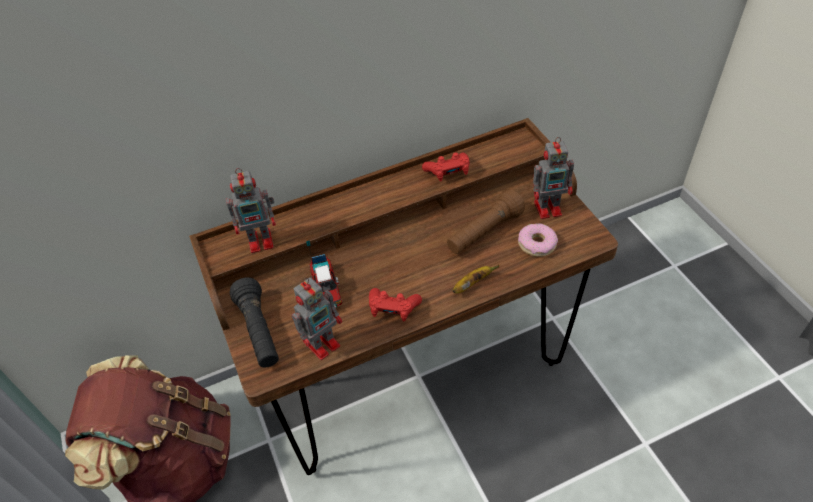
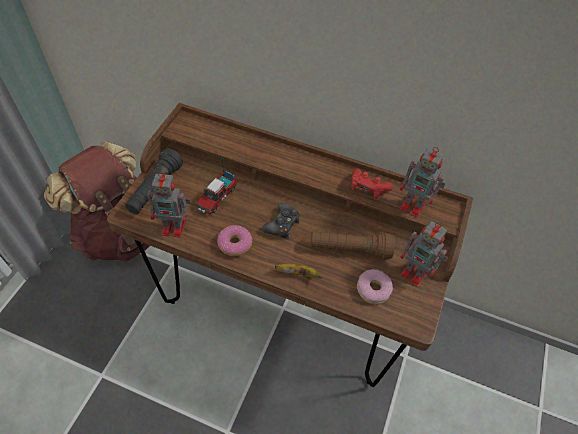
camera: 40 degrees right, 5 degrees up
toy robot [226,168,276,253] -> toy robot moved to [400,147,445,217]
red game controller [369,288,422,322] -> donut [217,225,252,256]
none -> black game controller [262,203,300,238]

